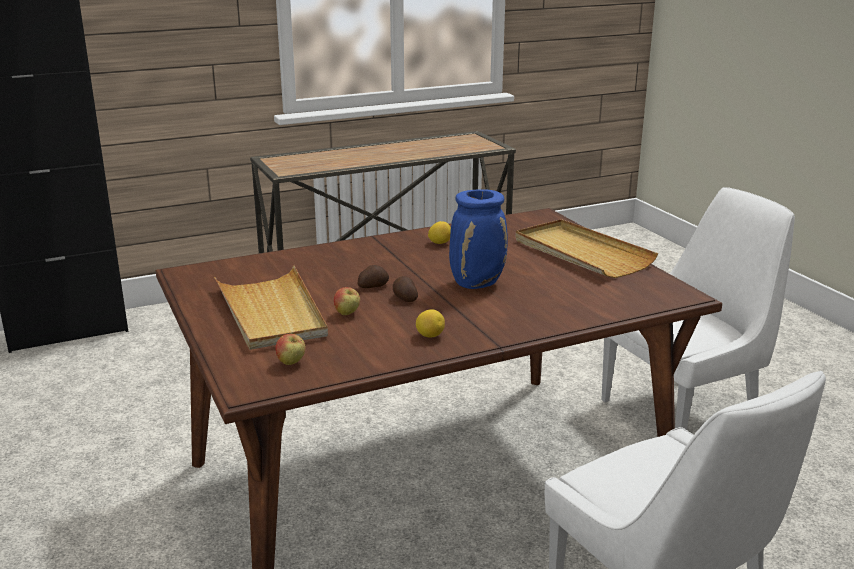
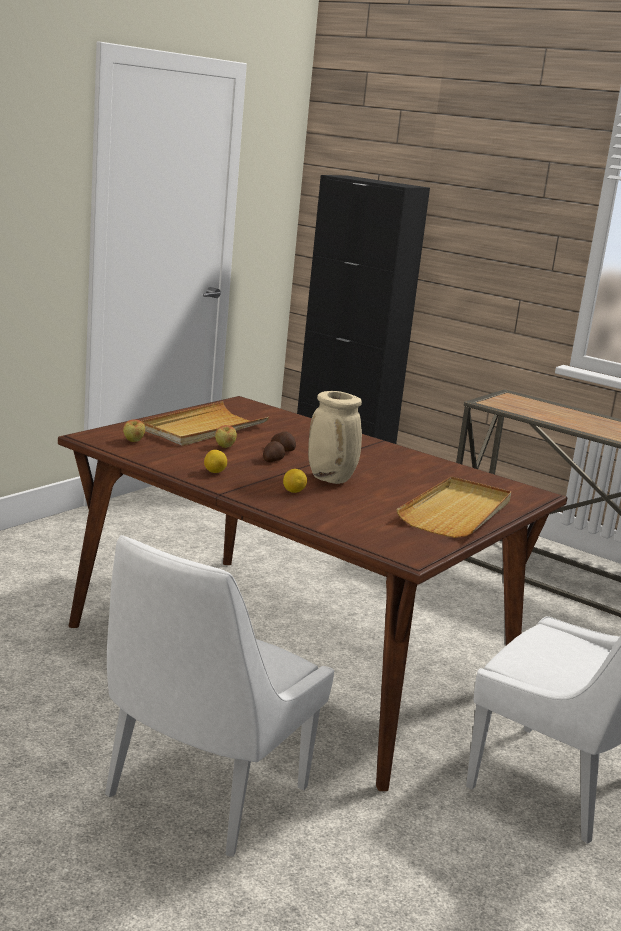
camera: 60 degrees right, 5 degrees down
lemon [428,221,451,244] -> lemon moved to [283,469,307,493]
blue vase [449,189,508,289] -> beige vase [308,391,362,484]

